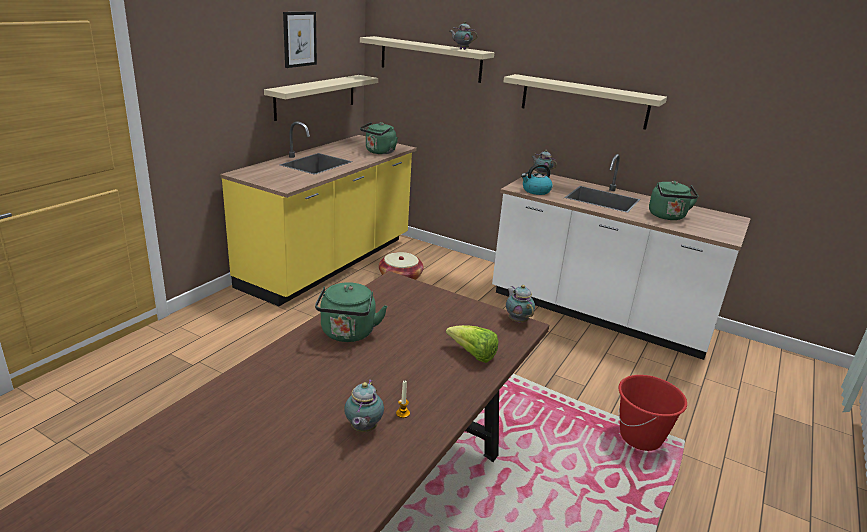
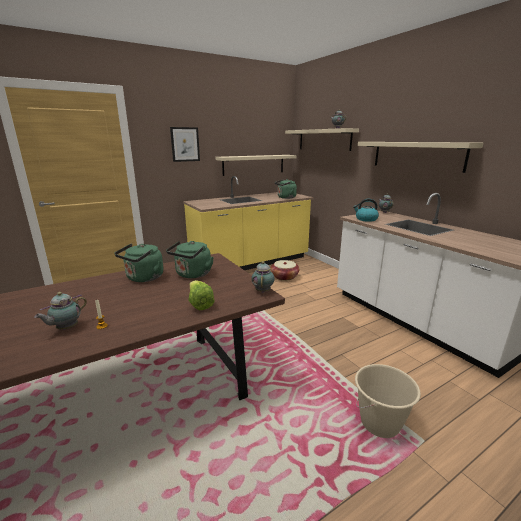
camera: 30 degrees right, 5 degrees down
picture [283,11,317,68] -> picture moved to [170,127,200,162]
red bucket [618,375,687,451] -> beige bucket [355,364,421,438]
green kettle [649,181,699,220] -> green kettle moved to [166,241,214,278]

